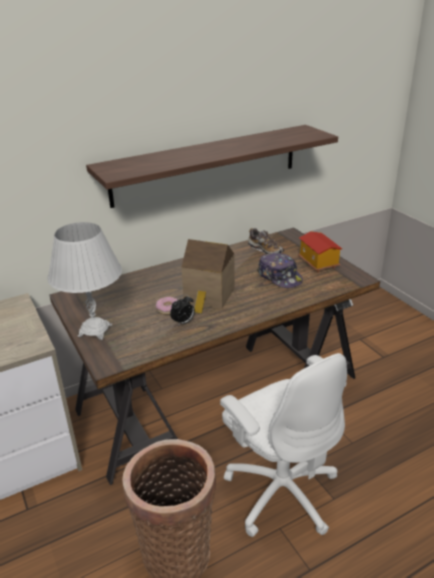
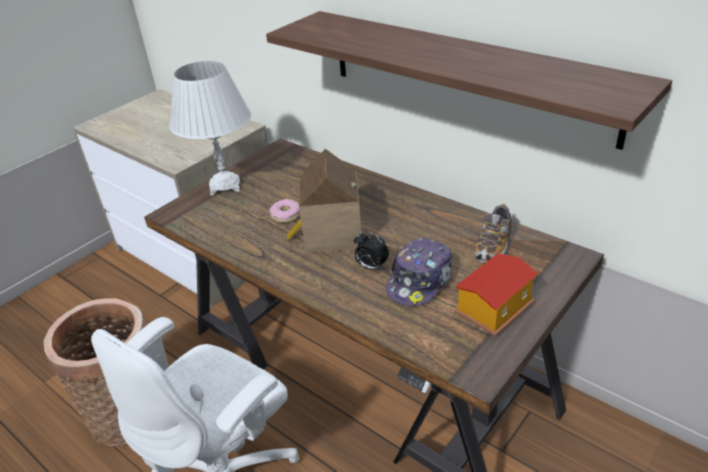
camera: 70 degrees right, 5 degrees up
alarm clock [170,294,195,326] -> alarm clock moved to [354,231,389,271]

